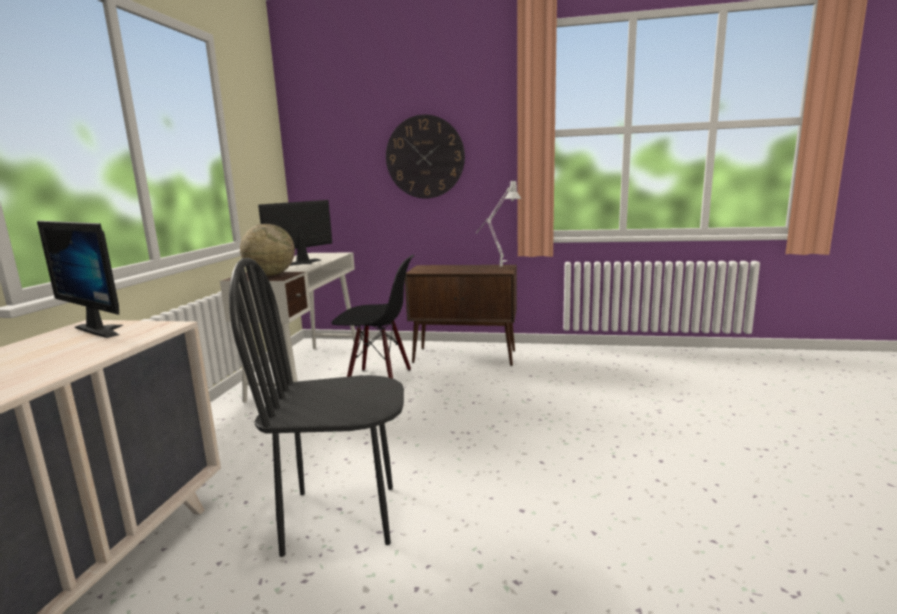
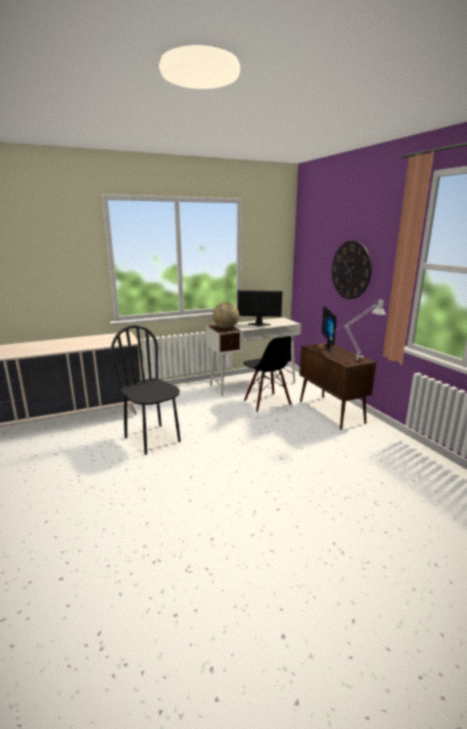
camera: 55 degrees right, 5 degrees up
monitor [37,221,123,338] -> monitor moved to [322,306,337,352]

